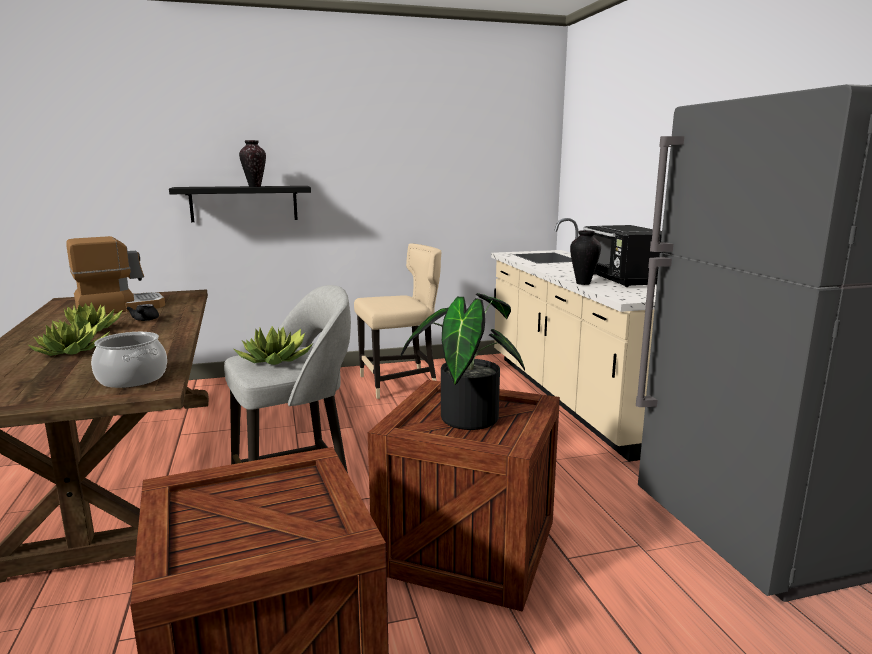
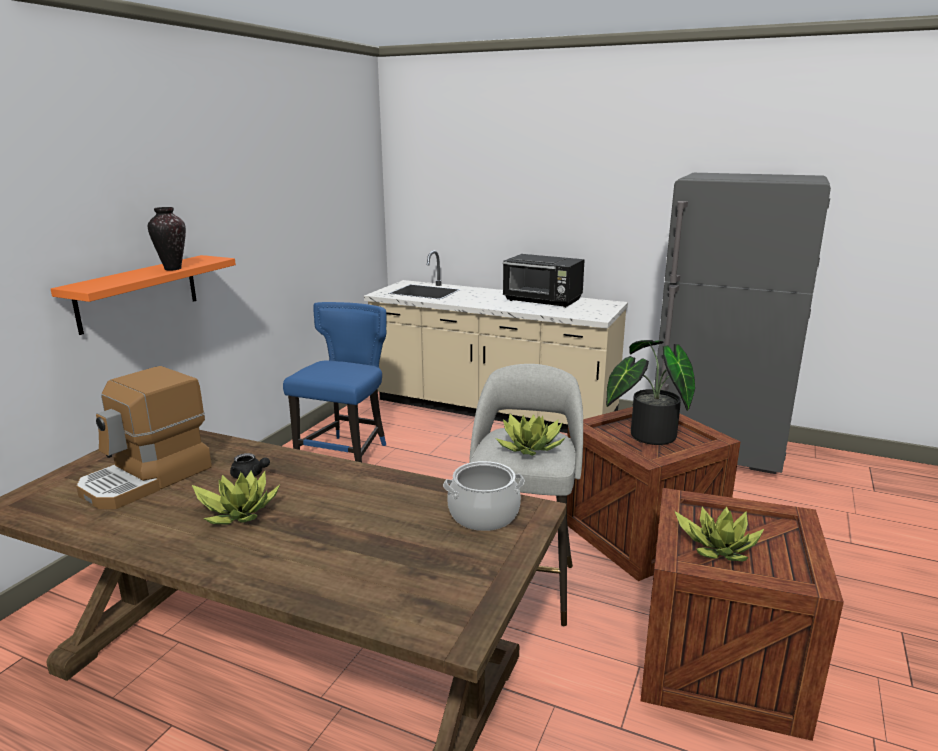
camera: 50 degrees left, 5 degrees up
potted plant [27,320,110,356] -> potted plant moved to [675,507,764,561]
coffee machine [66,236,165,314] -> coffee machine turned 150 degrees counterclockwise [76,366,212,509]
black shelf [169,186,311,222] -> orange shelf [51,255,236,335]
beige chair [354,243,442,399] -> blue chair [283,302,386,462]
vase [570,230,601,285] -> none

